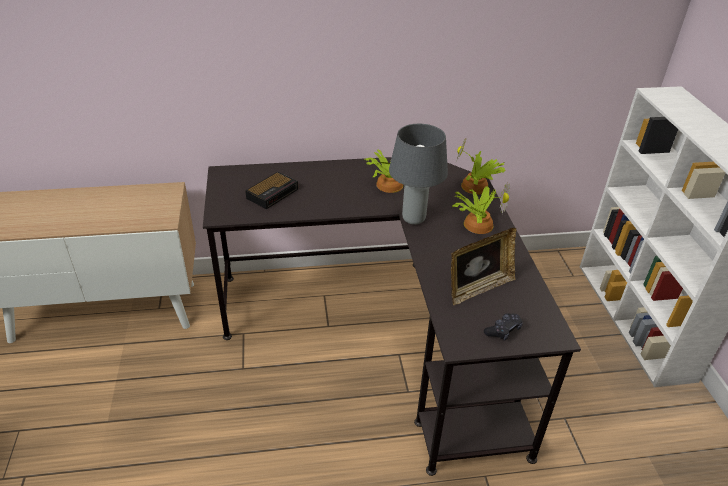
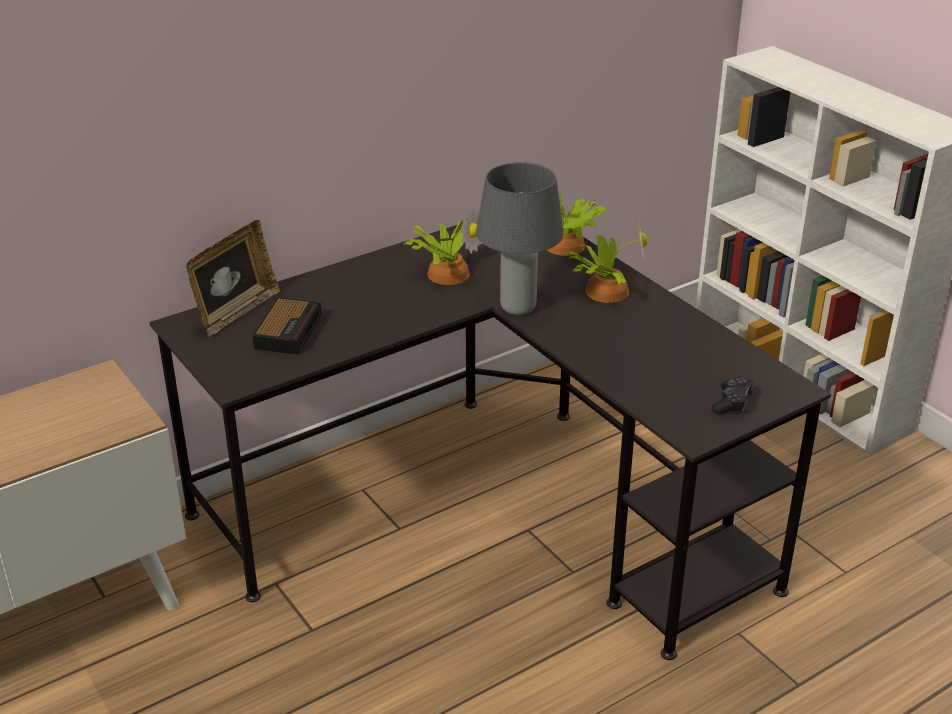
camera: 25 degrees left, 5 degrees down
picture frame [451,228,516,305] -> picture frame moved to [186,220,280,336]

